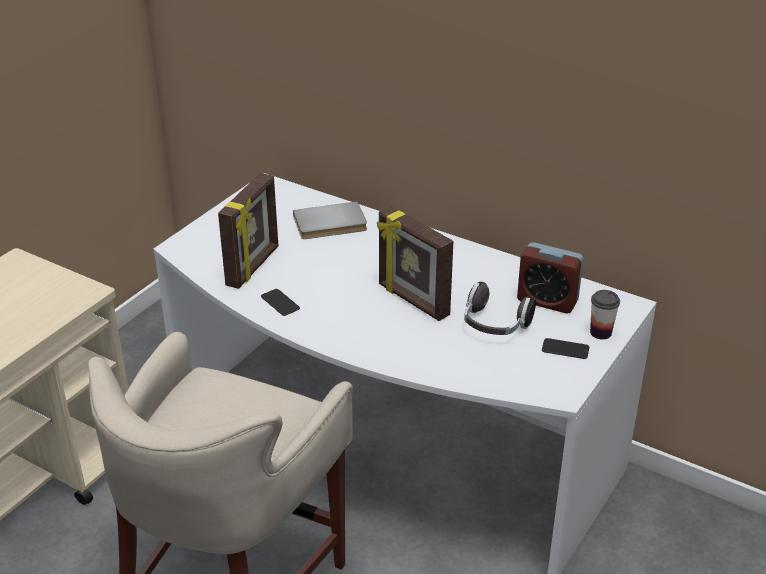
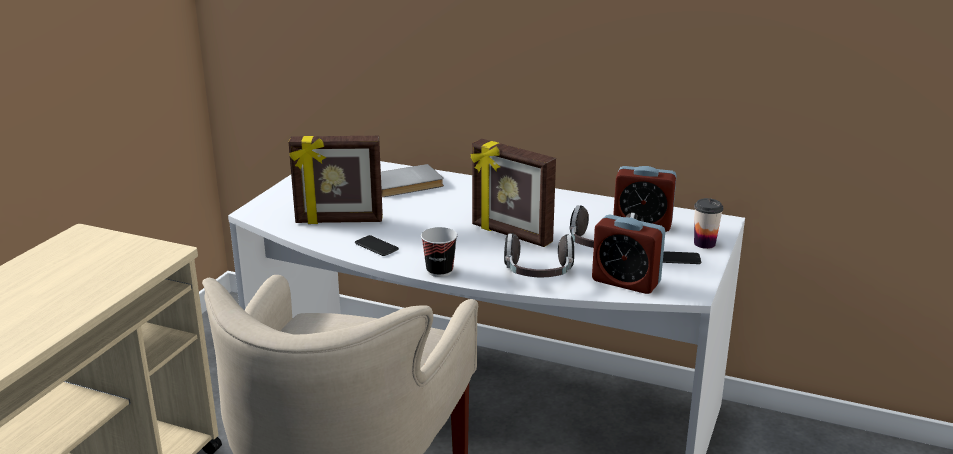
camera: 10 degrees left, 10 degrees down
picture frame [218,173,278,289] -> picture frame turned 75 degrees clockwise [288,136,383,224]
none -> cup [421,227,458,277]
none -> headphones [504,233,574,278]
none -> alarm clock [592,215,666,294]

